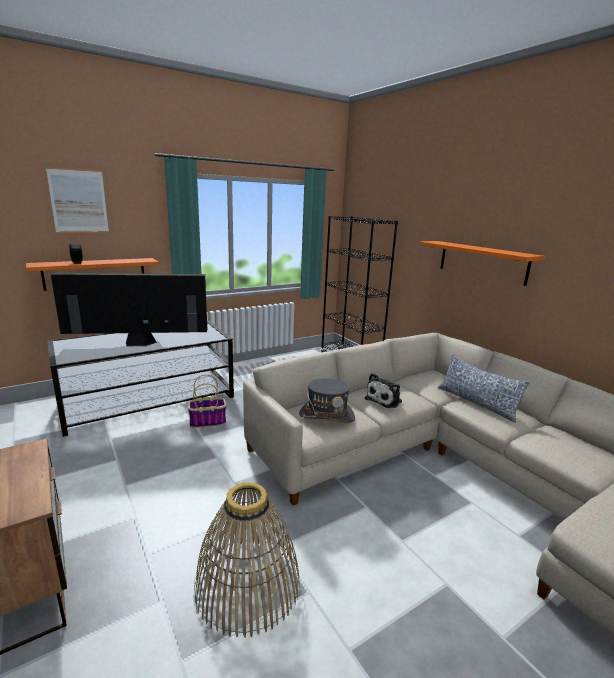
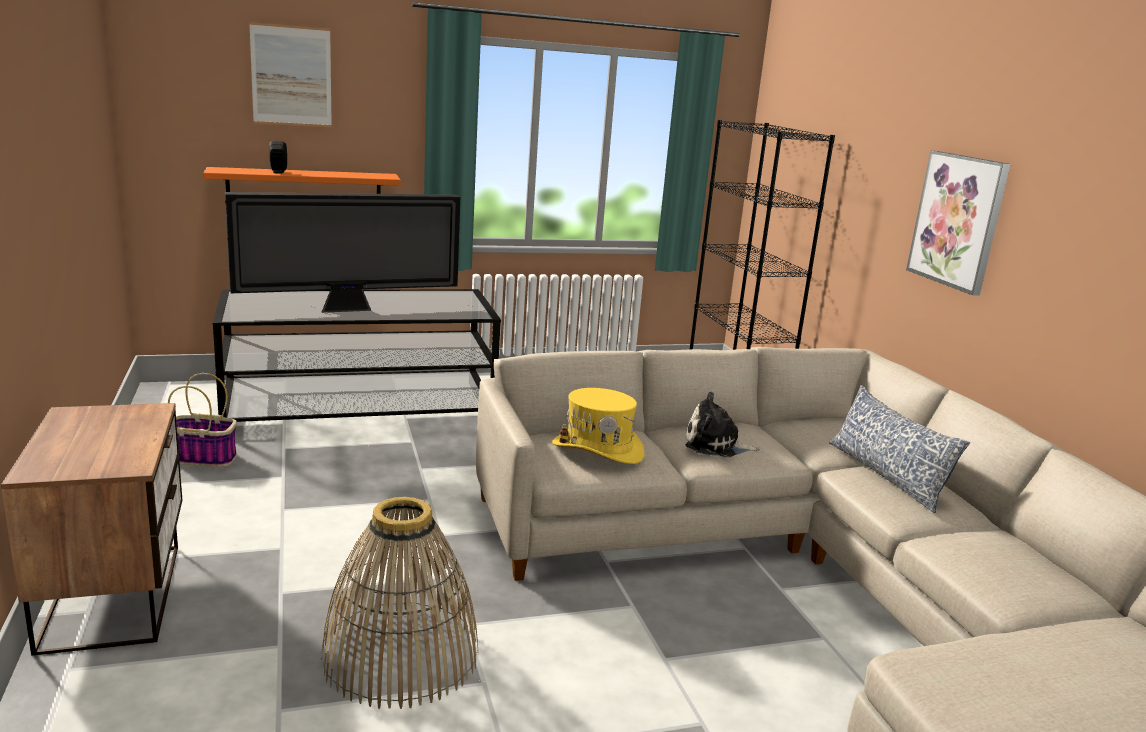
camera: 15 degrees right, 0 degrees up
television [51,273,207,346] -> television turned 150 degrees clockwise [225,192,460,313]
basket [188,375,226,428] -> basket moved to [168,373,237,467]
grey hat [299,378,355,423] -> yellow hat [552,388,645,464]
plush toy [365,373,402,408] -> plush toy turned 45 degrees clockwise [685,392,760,457]
orange shelf [420,241,545,286] -> picture [906,151,1010,296]

